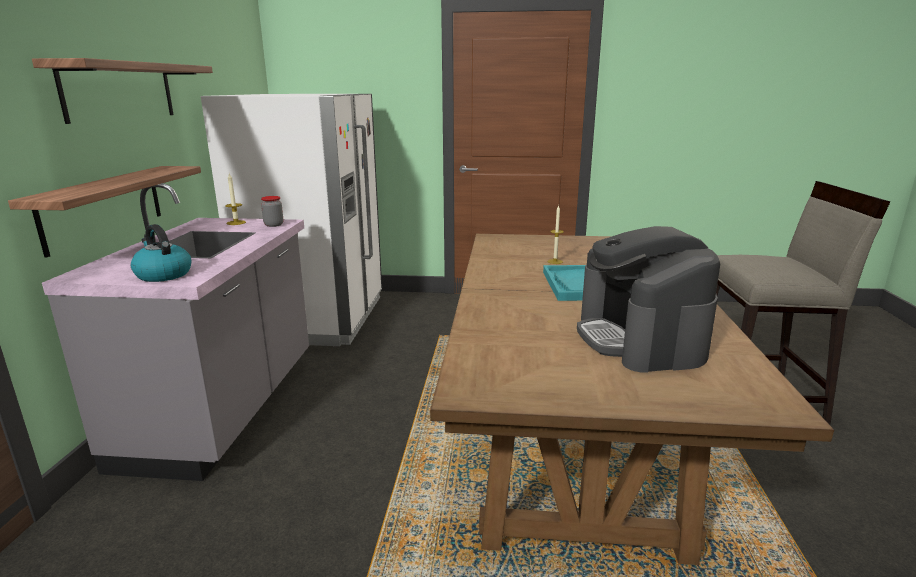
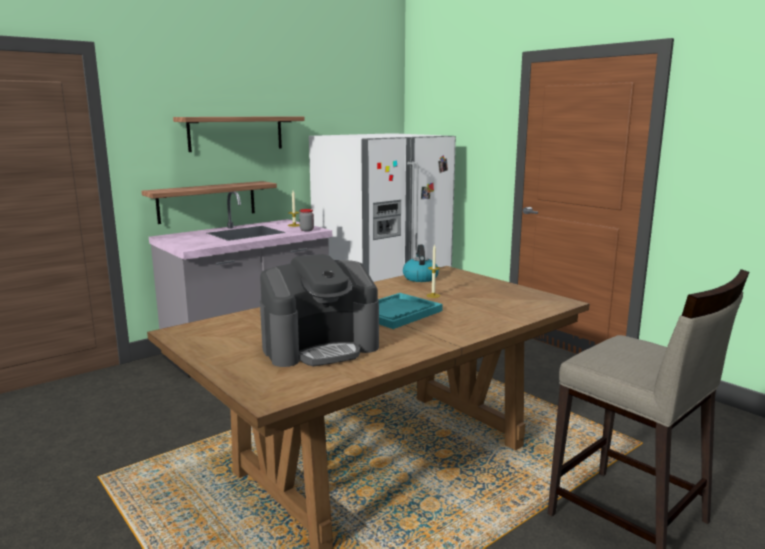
camera: 45 degrees right, 5 degrees down
kettle [131,224,191,282] -> kettle moved to [403,245,439,282]
coffee machine [577,226,720,373] -> coffee machine turned 150 degrees counterclockwise [260,254,379,367]

